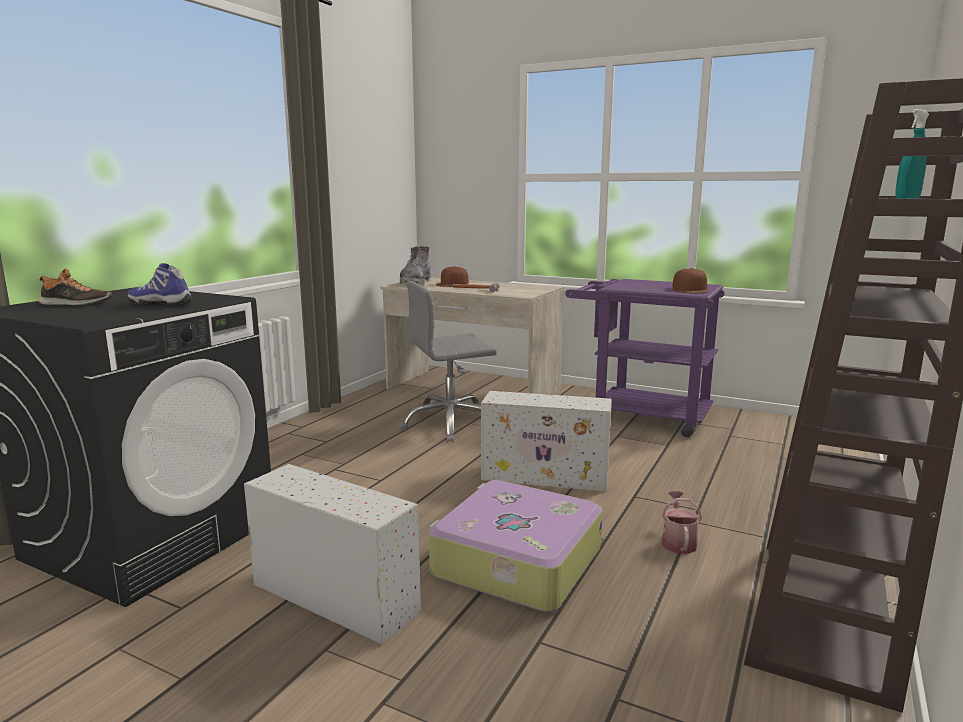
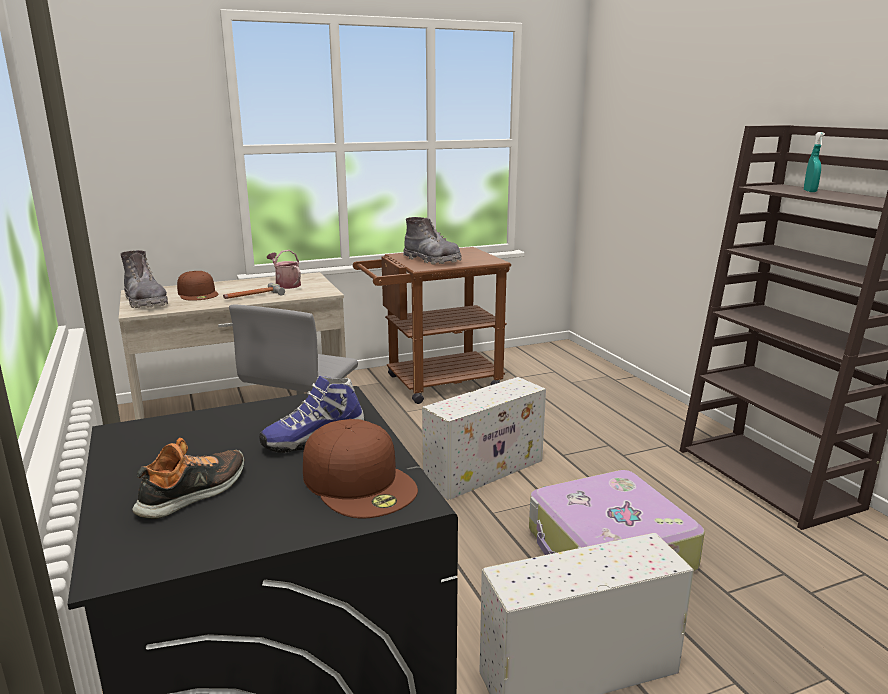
camera: 50 degrees left, 5 degrees up
purple cart [565,279,725,437] -> brown cart [353,247,511,404]
watering can [662,491,702,554] -> watering can moved to [267,250,301,289]
brown cap [672,268,708,293] -> brown cap moved to [303,419,418,518]
none -> grey boot [403,217,462,264]

